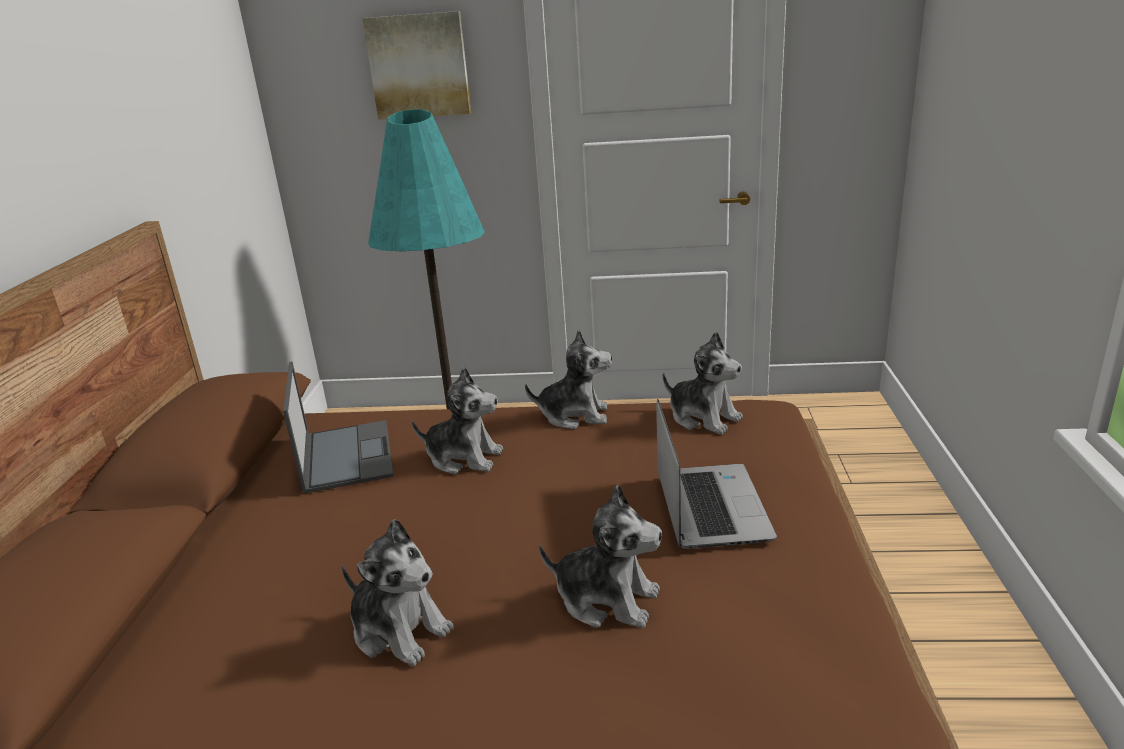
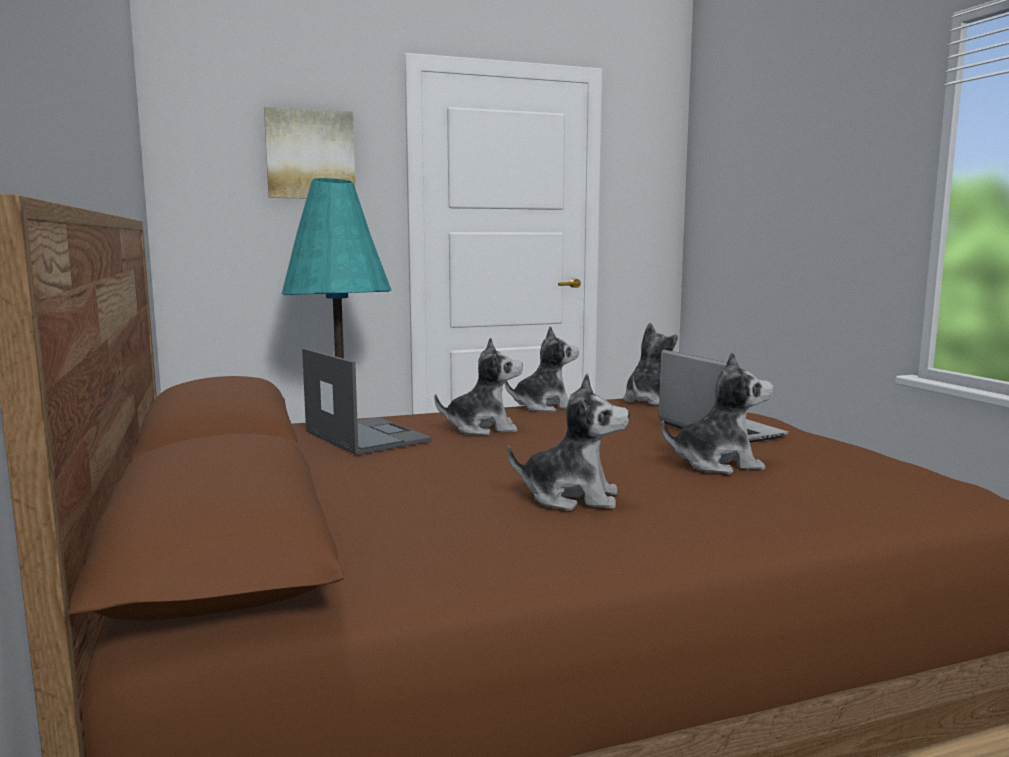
camera: 25 degrees left, 15 degrees down
plush toy [663,332,743,435] -> plush toy turned 75 degrees counterclockwise [623,323,678,406]

